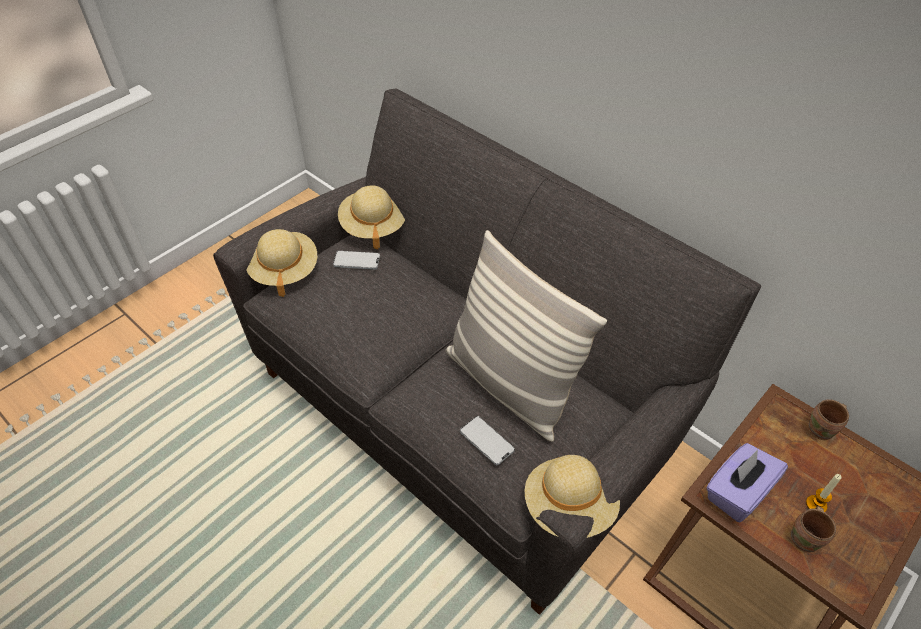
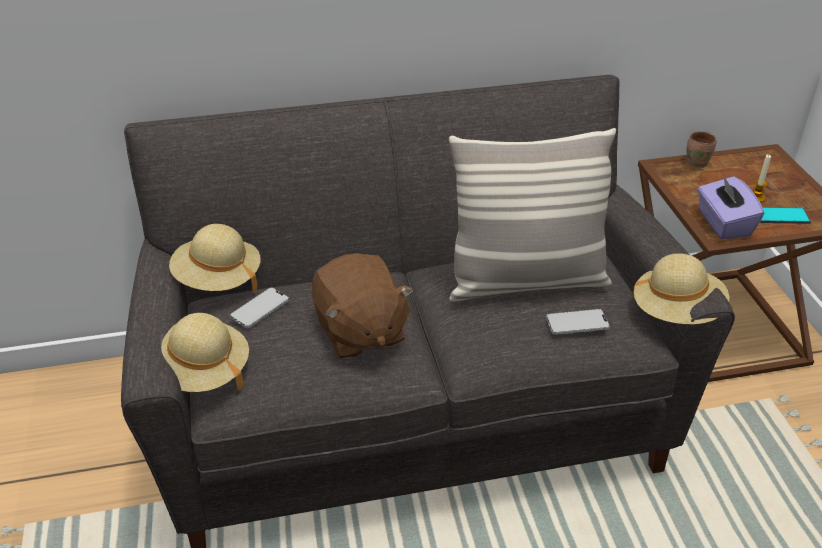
camera: 55 degrees left, 10 degrees down
brown mug [790,506,836,553] -> phone [760,207,811,224]
none -> brown plush toy [312,253,414,359]

